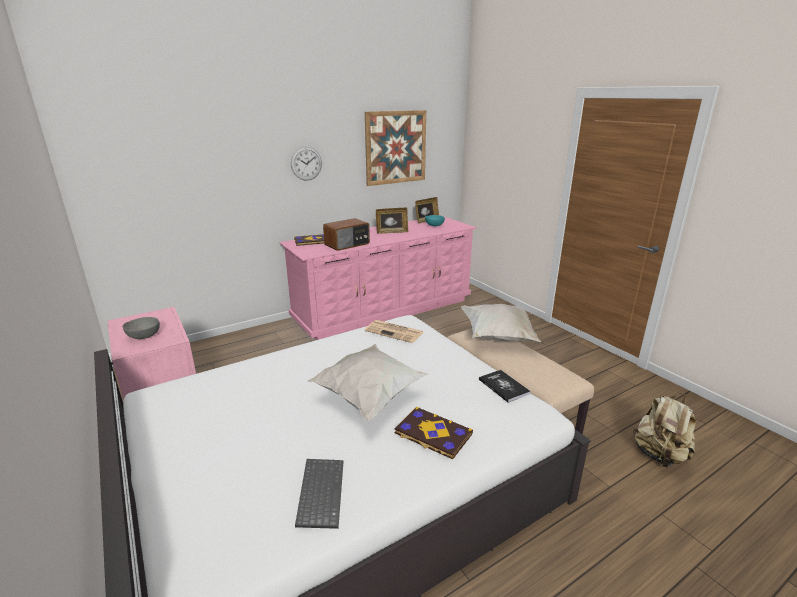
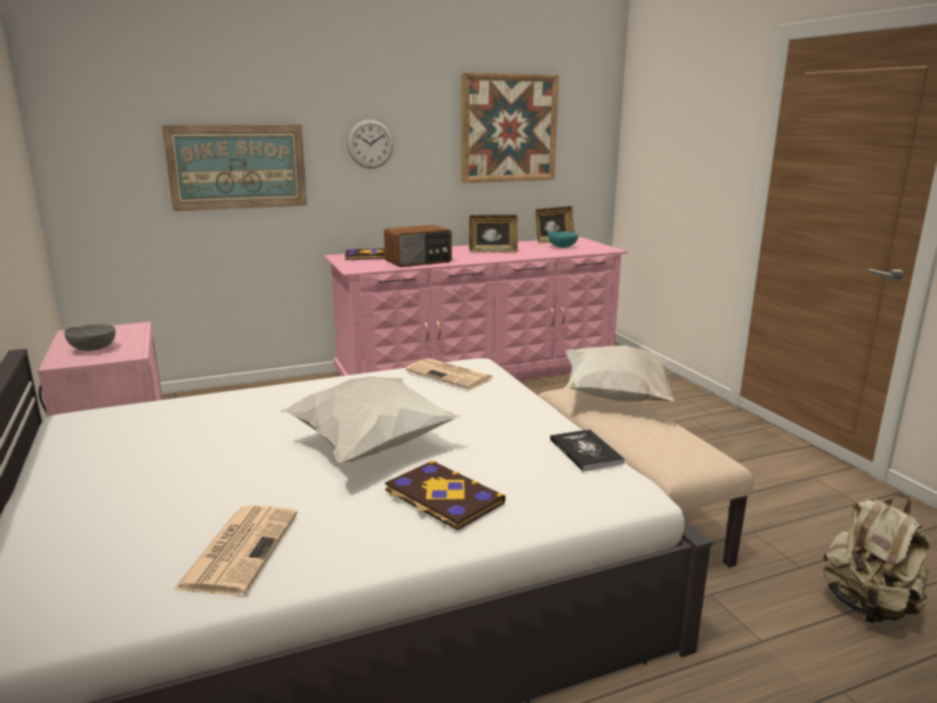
camera: 10 degrees right, 5 degrees down
keyboard [295,459,344,529] -> newspaper [173,506,297,595]
none -> picture [162,125,307,211]

